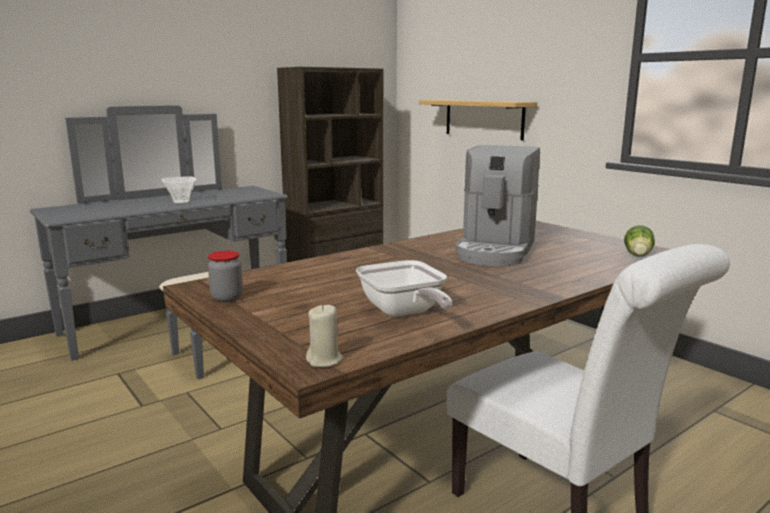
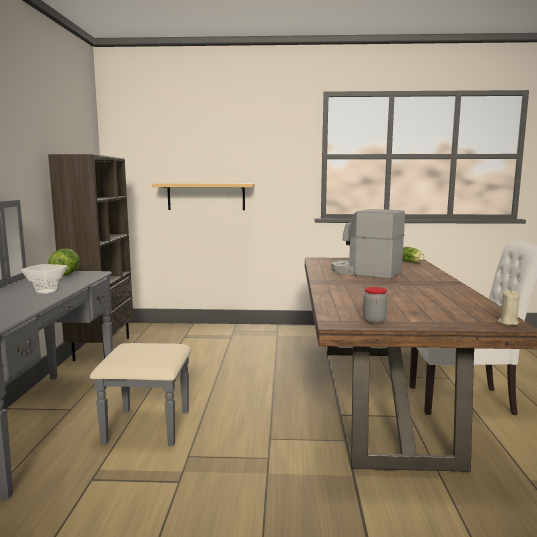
camera: 50 degrees left, 5 degrees down
frying pan [356,260,452,317] -> none
coffee machine [455,145,540,266] -> coffee machine turned 150 degrees clockwise [331,209,405,279]
none -> lettuce [48,249,80,275]

